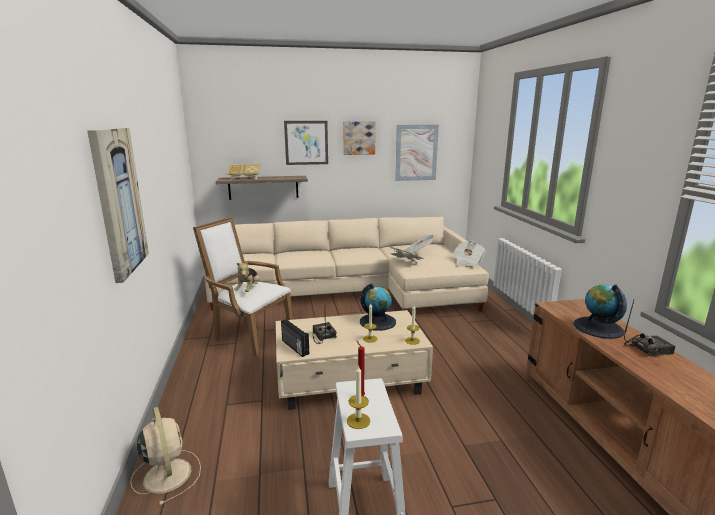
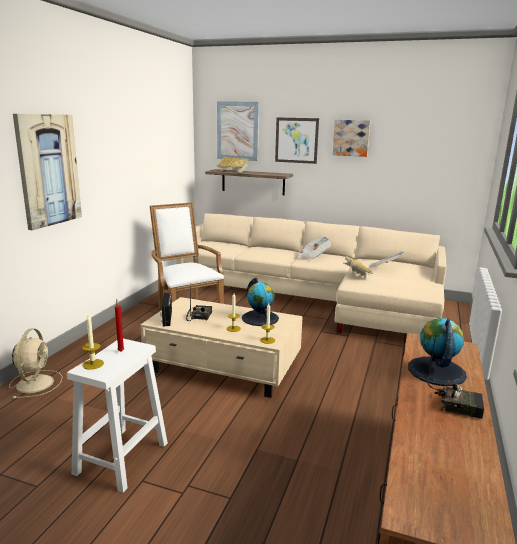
camera: 30 degrees right, 0 degrees up
plush toy [235,260,260,292] -> none
picture [395,125,439,181] -> picture moved to [217,101,259,161]
newspaper [453,241,486,267] -> newspaper moved to [298,237,331,259]

